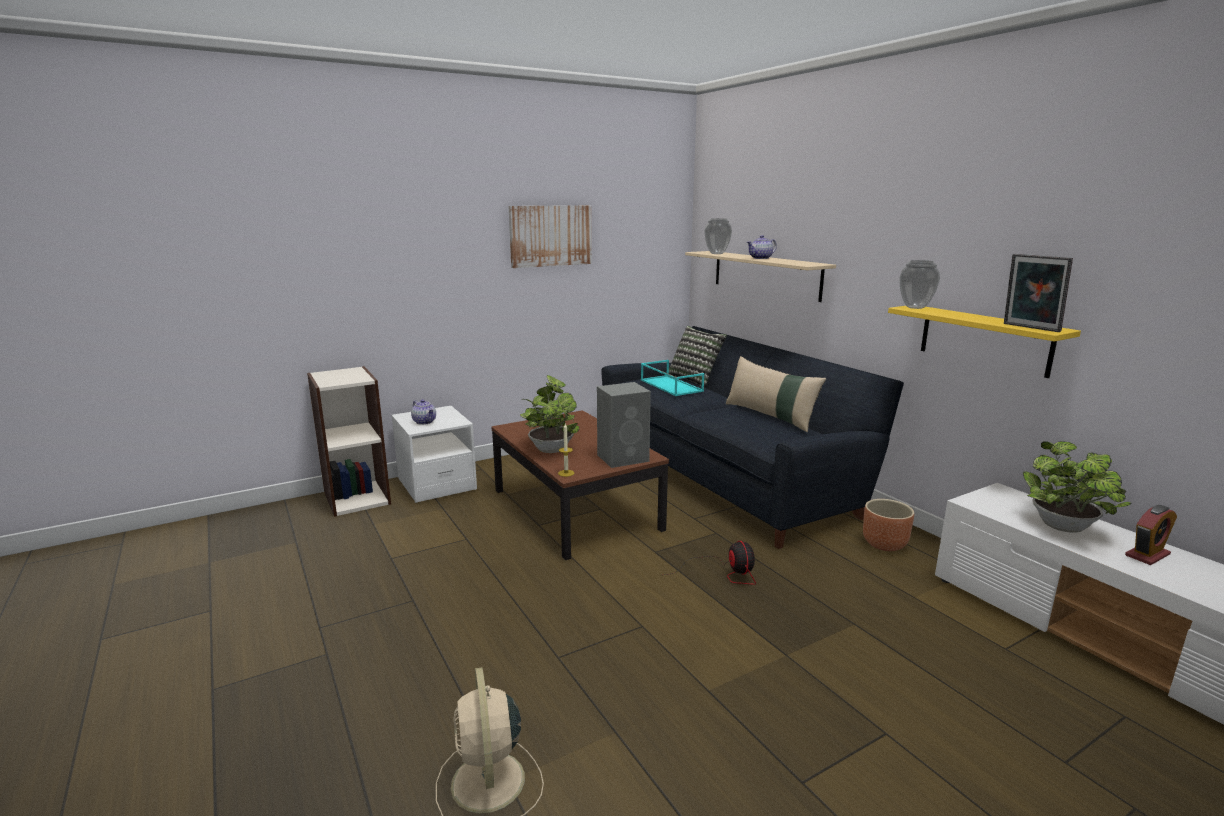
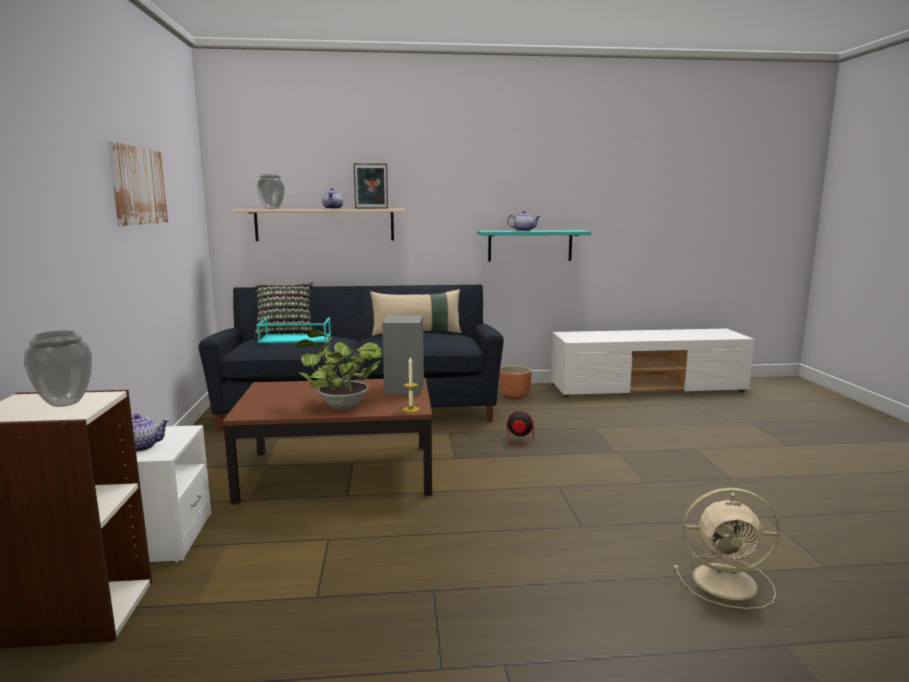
camera: 65 degrees left, 5 degrees down
yellow shelf [888,306,1081,378] -> turquoise shelf [477,230,591,262]
vase [900,260,940,309] -> vase moved to [24,330,92,407]
picture frame [1004,254,1073,332] -> picture frame moved to [353,163,388,209]
potted plant [1023,441,1131,533] -> none
alarm clock [1125,505,1177,565] -> none
none -> teapot [507,211,541,231]

